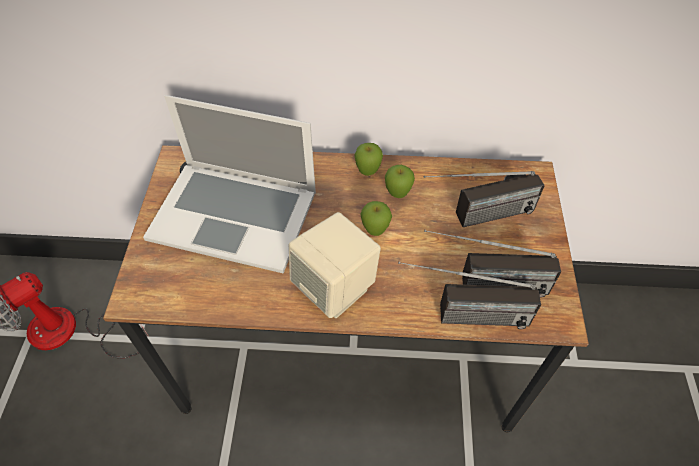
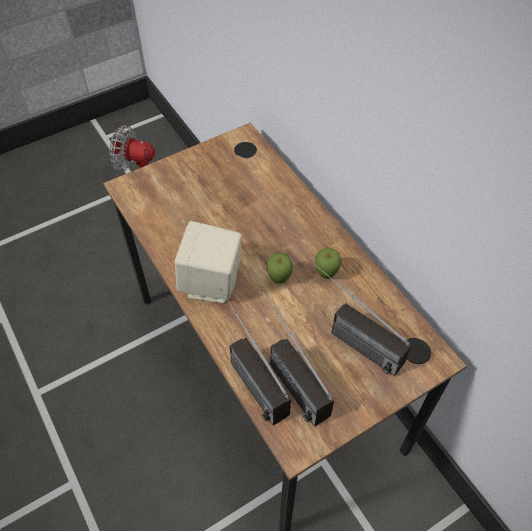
camera: 55 degrees right, 0 degrees up
laptop [143,95,316,273] -> none
apple [355,143,383,176] -> none

